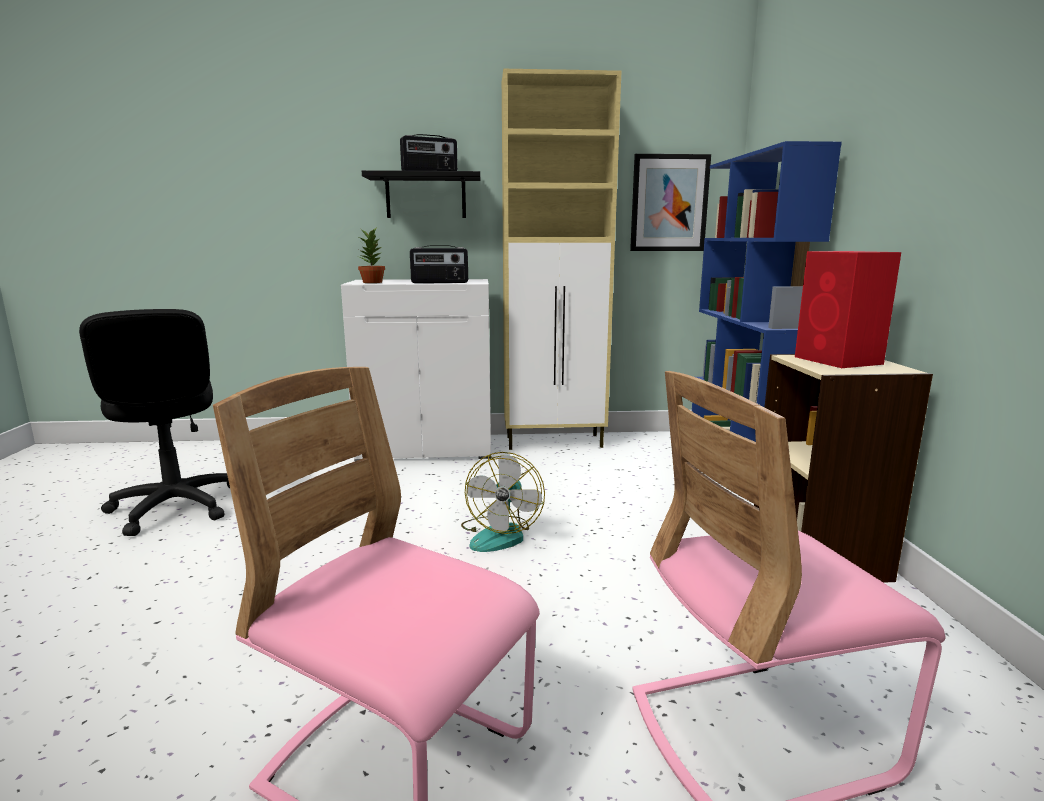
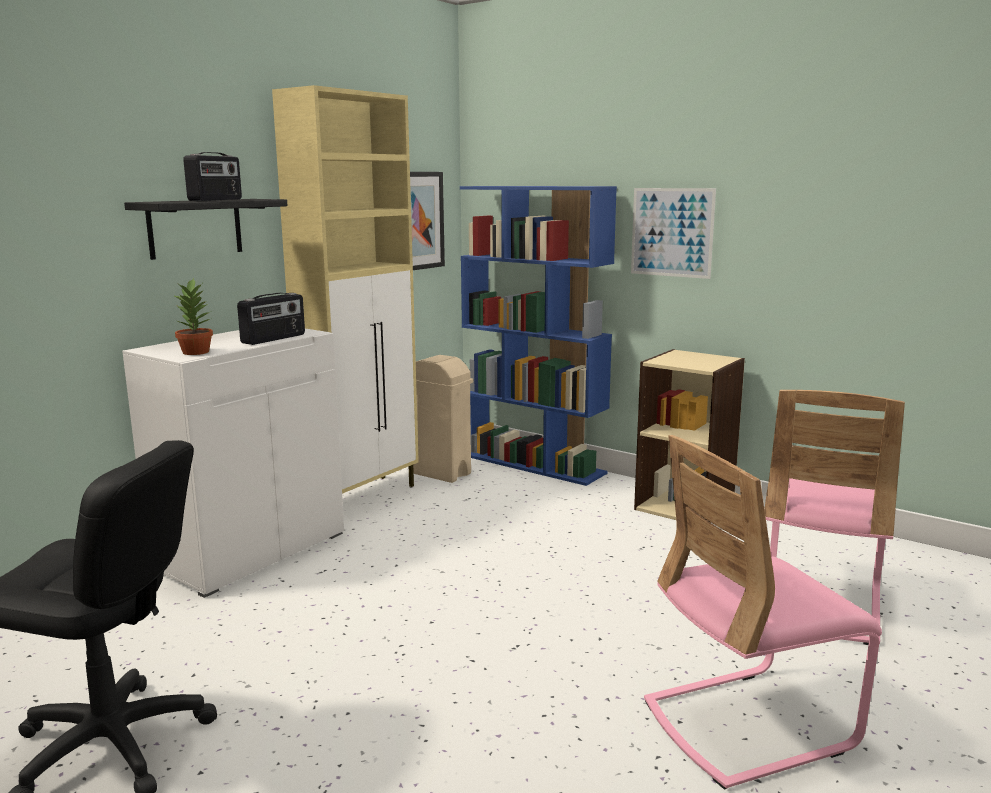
camera: 50 degrees left, 0 degrees up
fan [461,452,545,552] -> none
red speaker [795,251,901,368] -> none
none -> beige trash can [413,355,473,483]
none -> picture [631,188,716,279]

